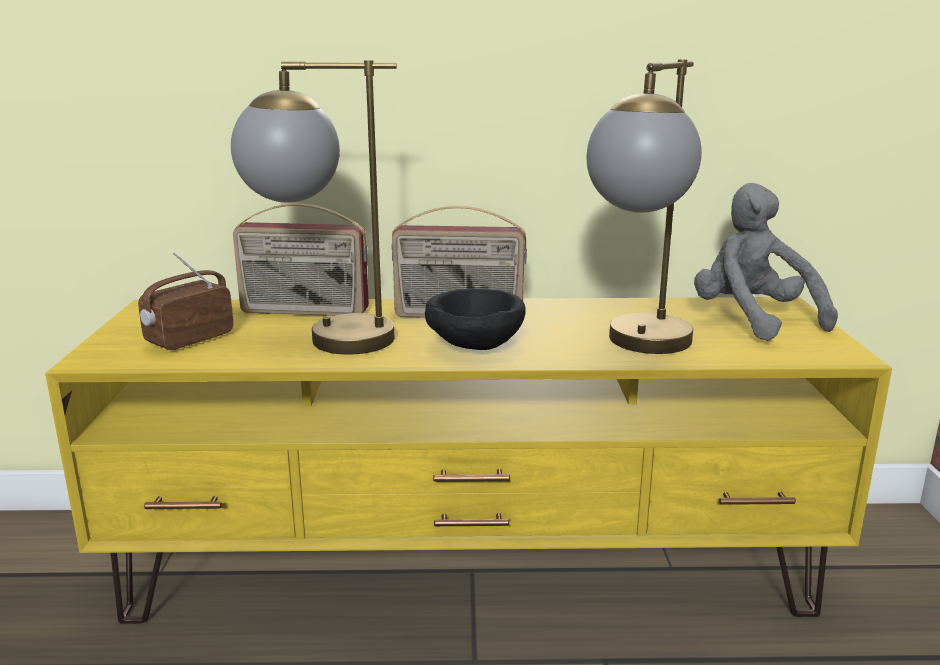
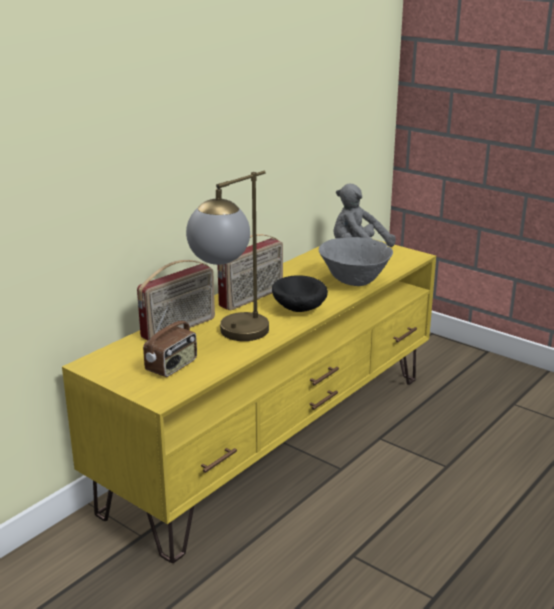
camera: 50 degrees left, 5 degrees up
radio [138,252,233,351] -> radio turned 135 degrees counterclockwise [143,306,197,377]
table lamp [587,59,702,354] -> grey bowl [319,237,393,286]

